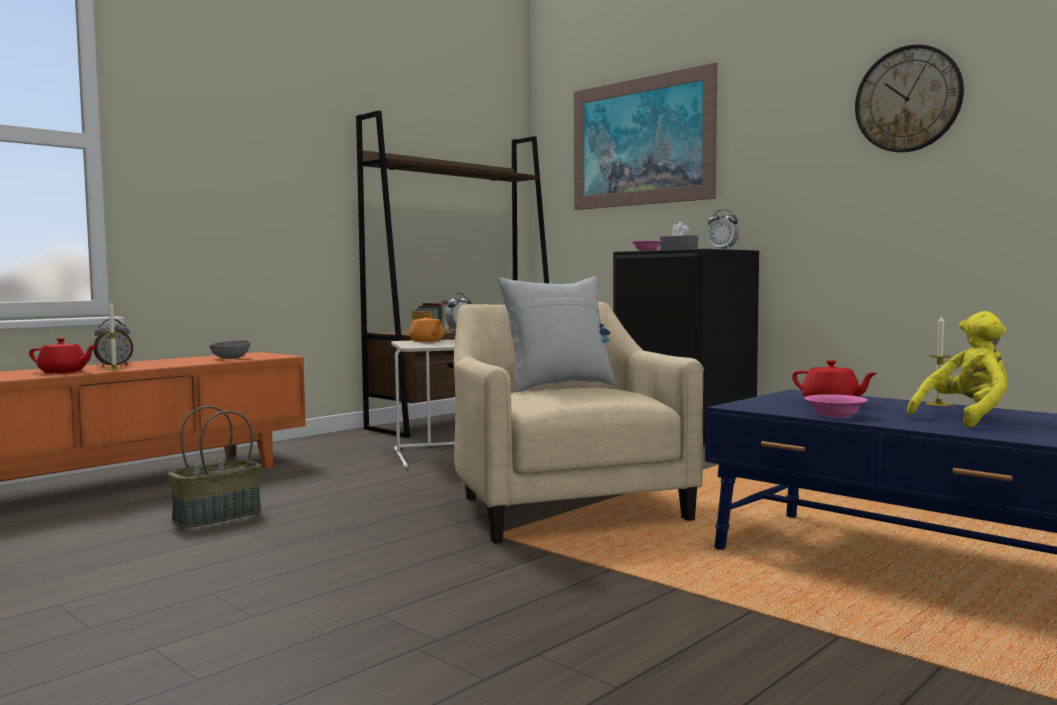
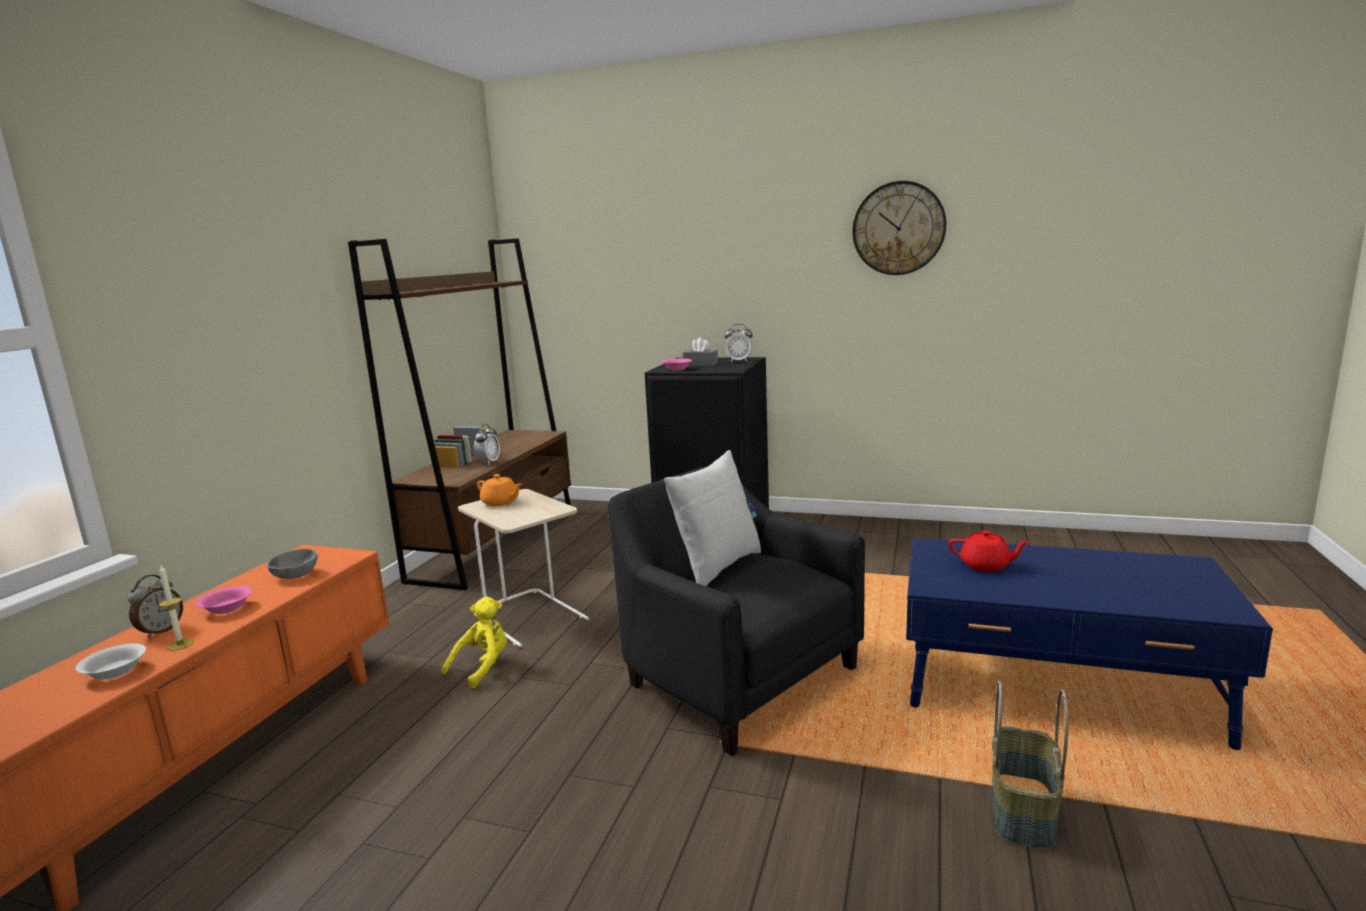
camera: 25 degrees left, 10 degrees up
red teapot [29,338,97,373] -> white bowl [76,643,146,680]
basket [168,406,262,528] -> basket moved to [992,681,1068,850]
beige armchair [453,302,704,543] -> black armchair [608,465,865,756]
picture [574,62,717,210] -> none
pink bowl [804,394,868,418] -> pink bowl moved to [196,586,252,614]
yellow plush toy [907,311,1008,428] -> yellow plush toy moved to [442,596,507,688]
candle [925,315,952,406] -> none

